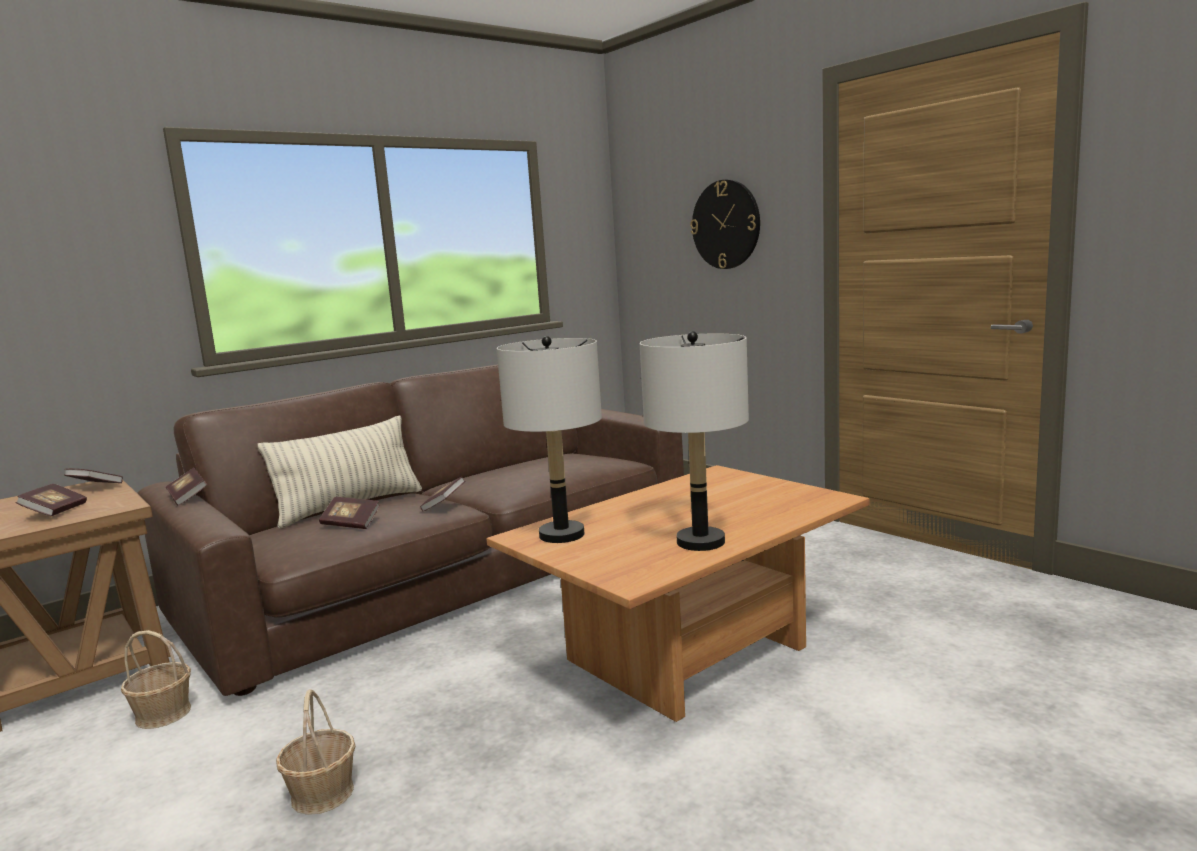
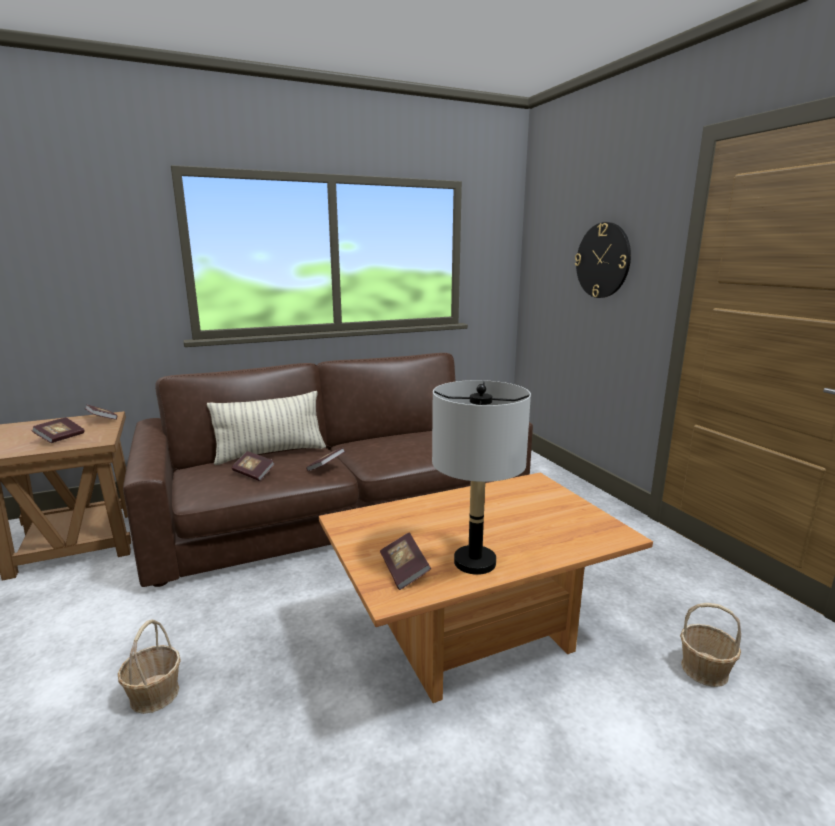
camera: 15 degrees right, 5 degrees up
basket [121,630,191,729] -> basket moved to [680,603,741,687]
book [166,468,207,506] -> book moved to [380,532,431,590]
grey table lamp [497,336,602,543] -> none

